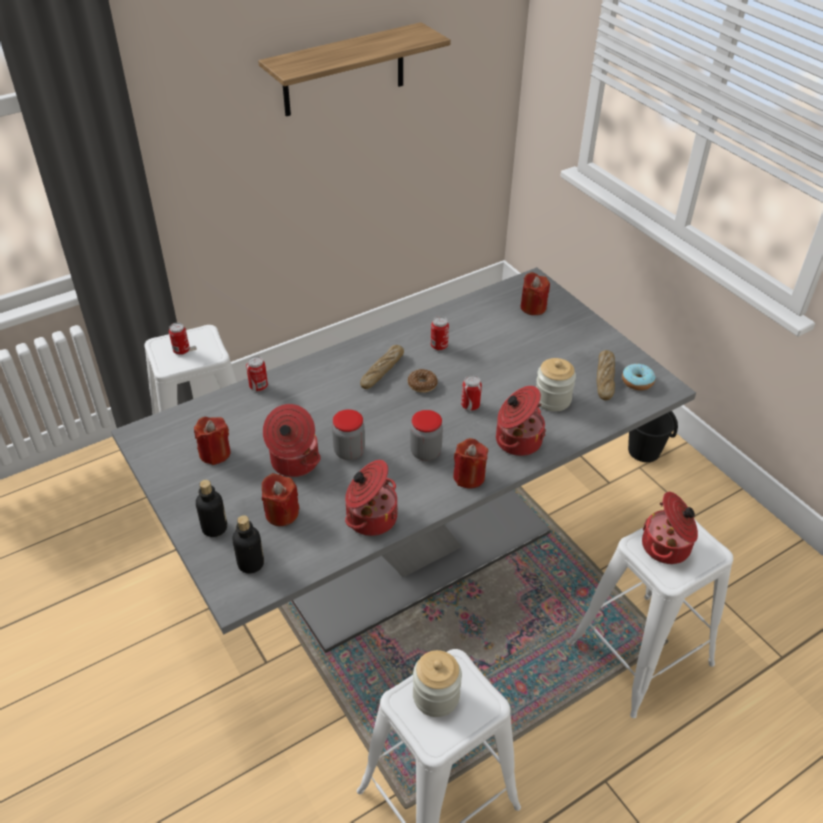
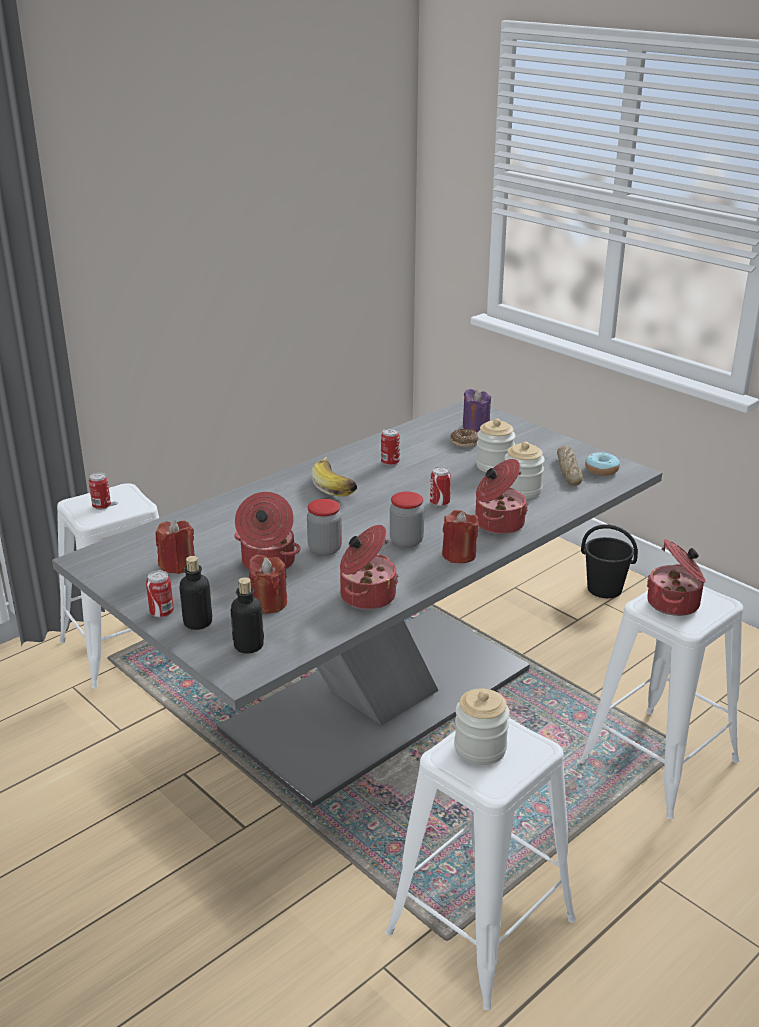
camera: 10 degrees left, 15 degrees down
can [246,356,268,391] -> can moved to [146,570,174,618]
shelf [258,22,451,116] -> none
bread [360,345,404,389] -> banana [312,457,357,496]
donut [408,369,438,393] -> donut moved to [450,429,479,447]
red candle [521,272,550,315] -> purple candle [463,389,491,432]
none -> jar [476,419,516,472]

